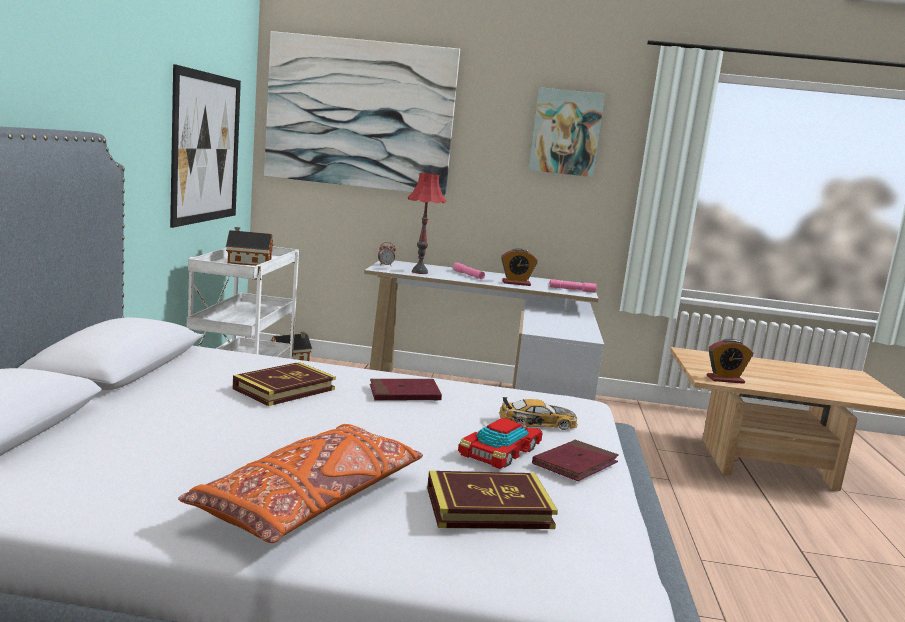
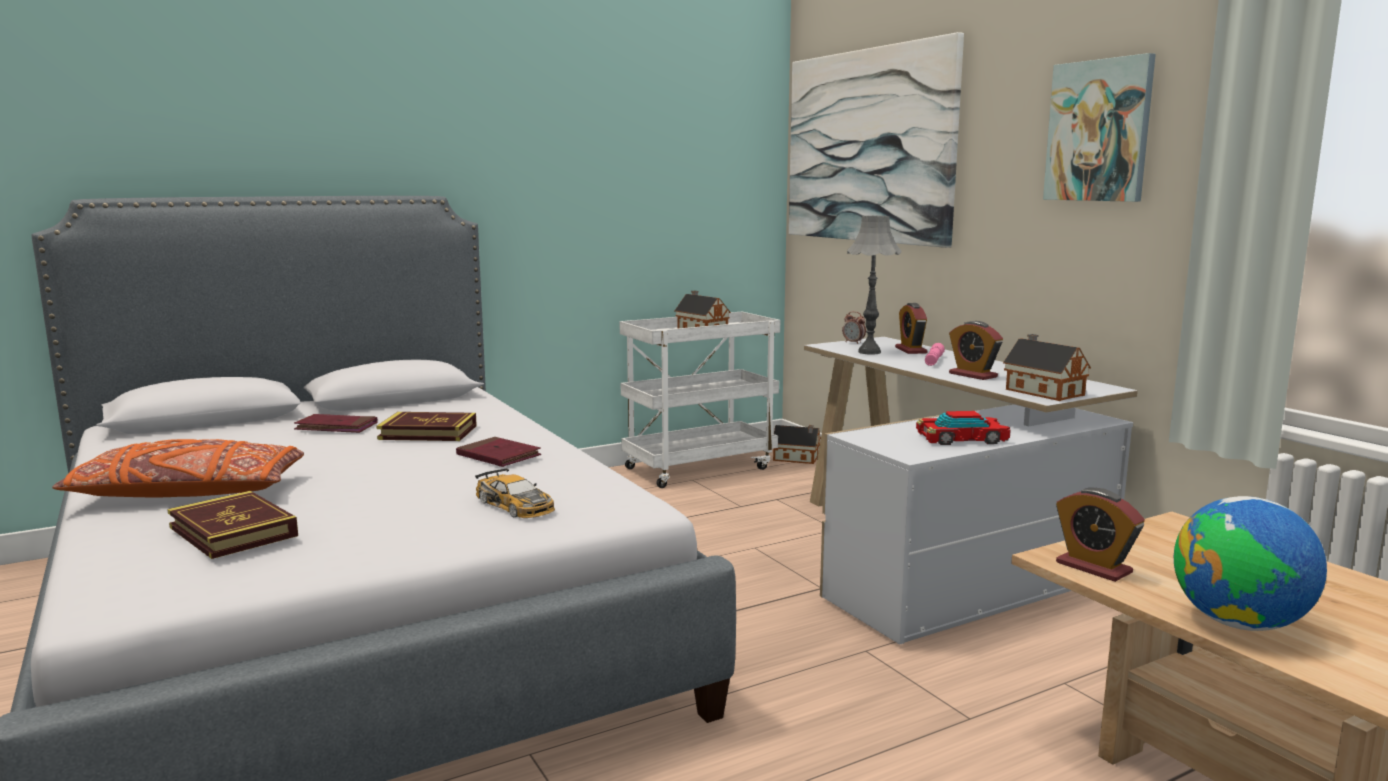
camera: 55 degrees right, 0 degrees up
picture [170,64,241,228] -> none
red table lamp [408,173,446,274] -> grey table lamp [847,216,902,355]
toy car [458,418,543,469] -> toy car moved to [916,411,1011,445]
red book [532,440,619,481] -> red book moved to [294,414,377,433]
pink flashlight [549,280,597,293] -> toy house [1003,334,1091,401]
none -> alarm clock [895,303,928,354]
none -> globe [1174,496,1327,631]

